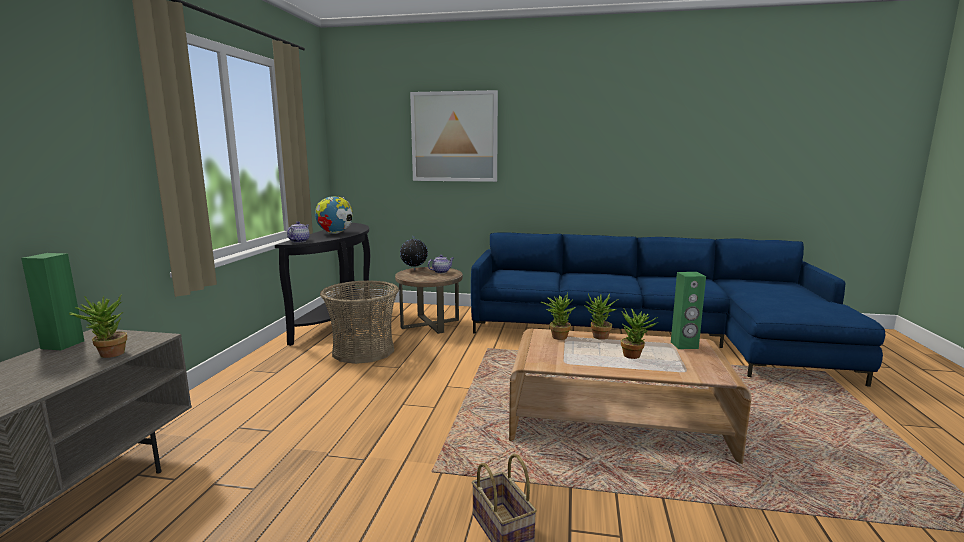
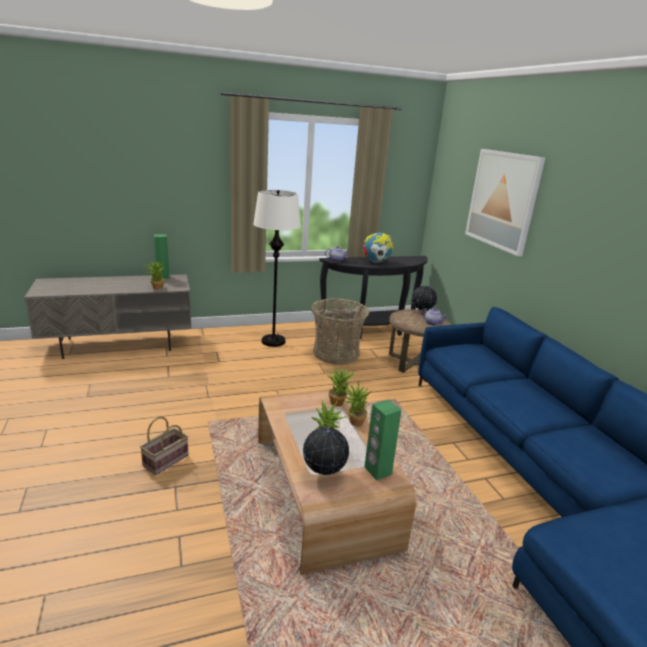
camera: 60 degrees right, 10 degrees up
none -> white floor lamp [253,190,301,347]
none -> globe [303,426,349,475]

